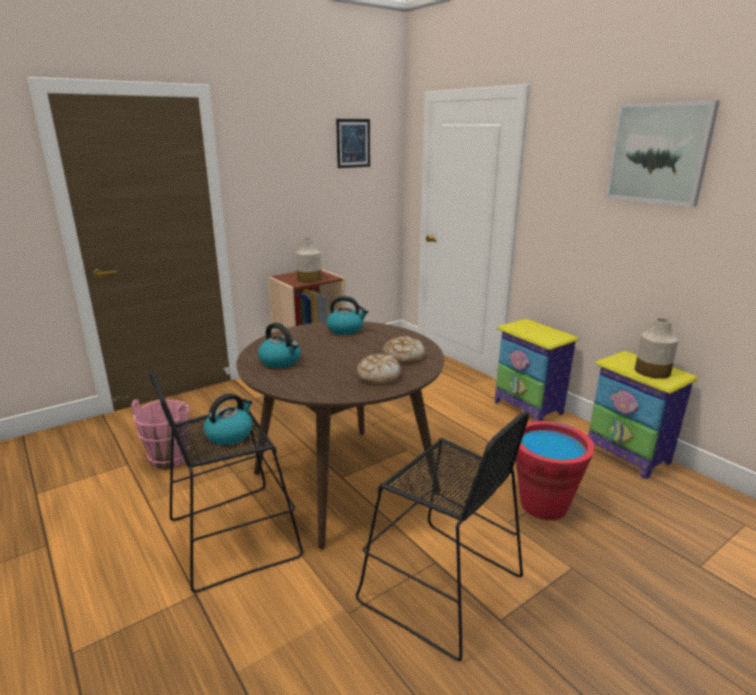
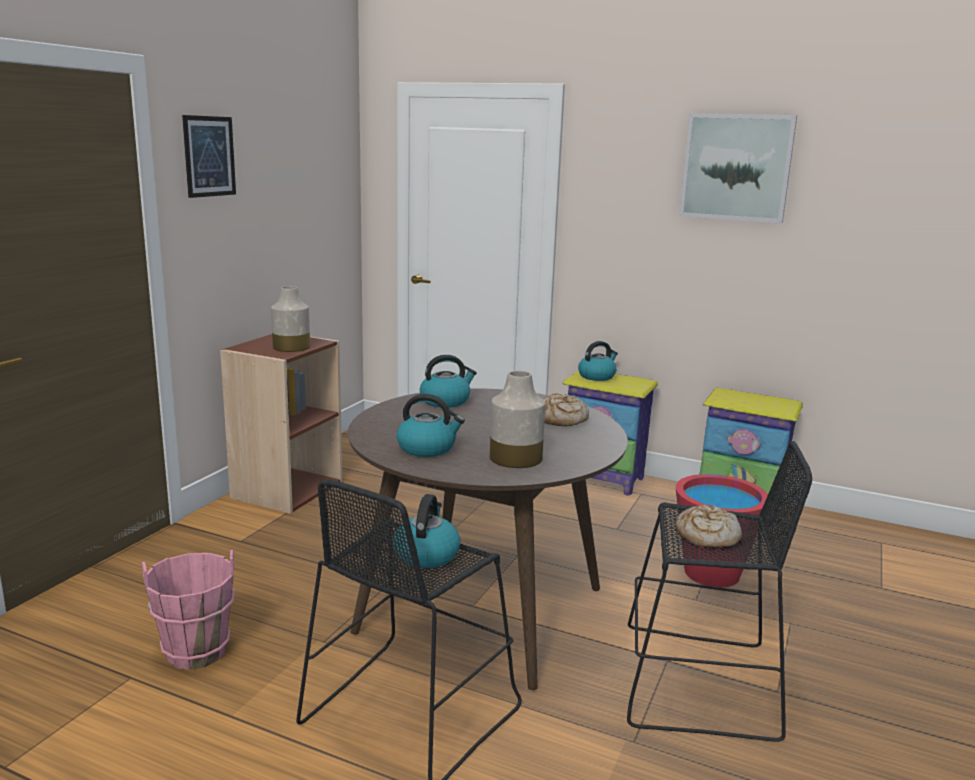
camera: 30 degrees left, 5 degrees down
picture [336,119,370,168] -> picture moved to [182,115,236,198]
bread [357,354,401,384] -> bread moved to [675,504,742,547]
beige vase [635,318,678,379] -> beige vase moved to [490,371,545,468]
none -> kettle [578,341,618,381]

